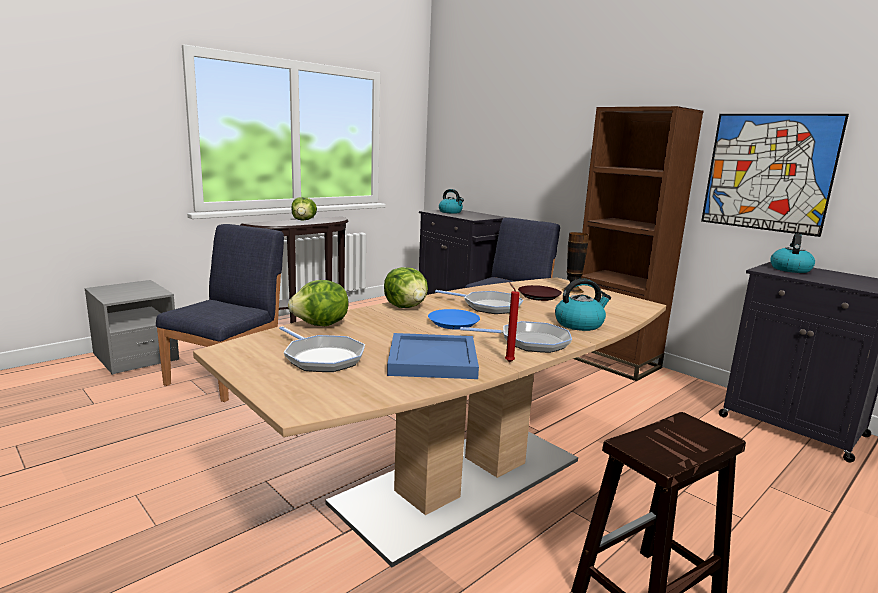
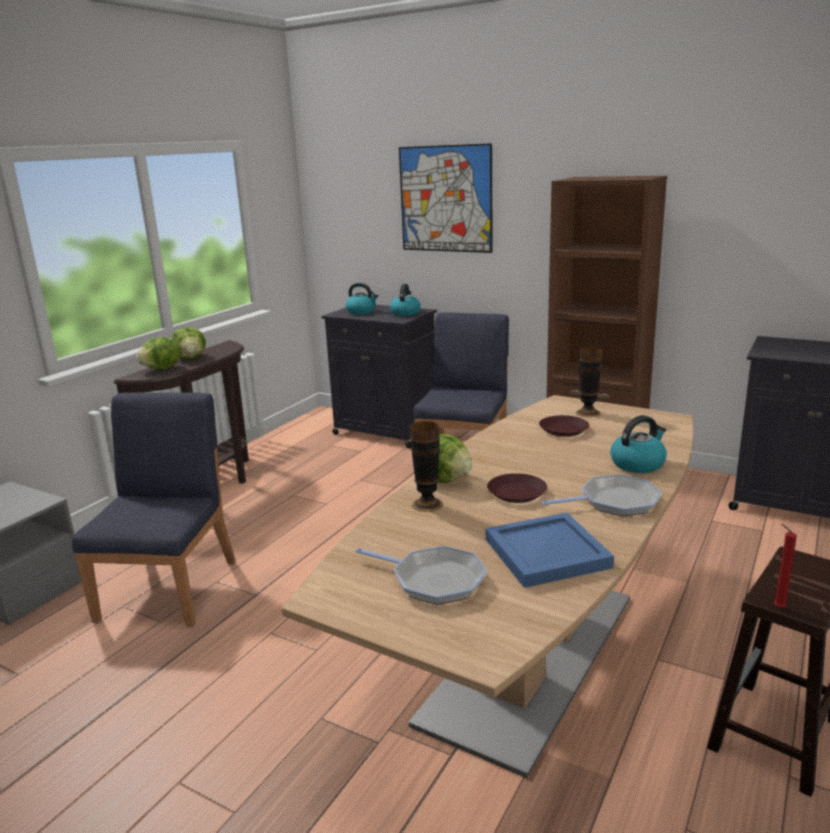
camera: 15 degrees left, 5 degrees up
lettuce [288,280,349,326] -> lettuce moved to [136,337,180,370]
blue plate [428,309,480,330] -> brown plate [487,473,547,503]
frying pan [435,290,523,314] -> none
red candle [505,282,520,362] -> red candle moved to [774,524,797,608]
picture [701,114,849,237] -> picture moved to [399,143,493,253]
kettle [770,233,815,273] -> kettle moved to [390,284,421,316]
none -> vase [410,421,443,512]

